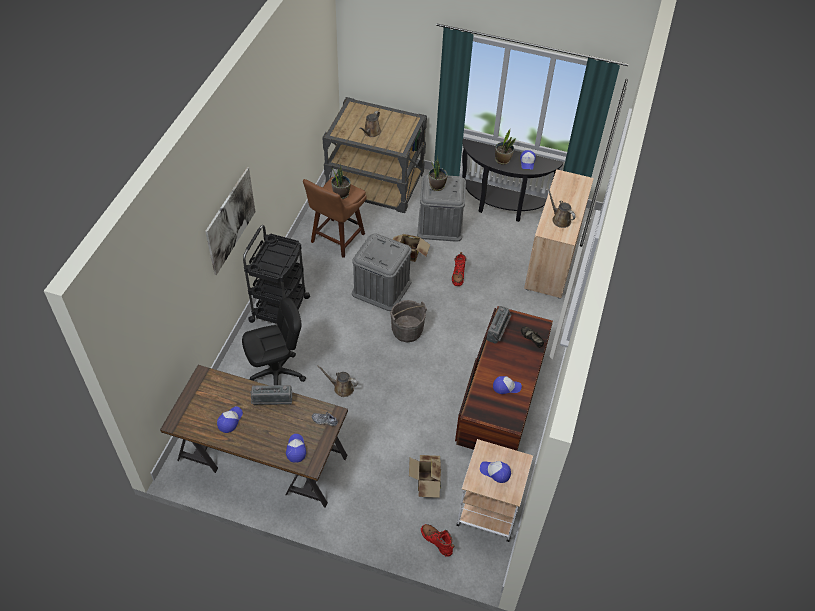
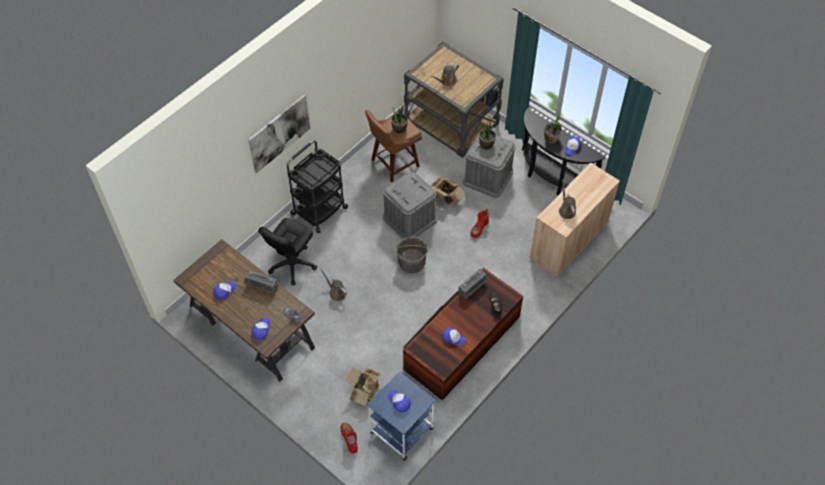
camera: 25 degrees right, 5 degrees up
black office chair [242,298,306,385] -> black office chair turned 120 degrees clockwise [258,218,317,285]
beige cart [456,439,533,542] -> blue cart [367,371,436,460]

